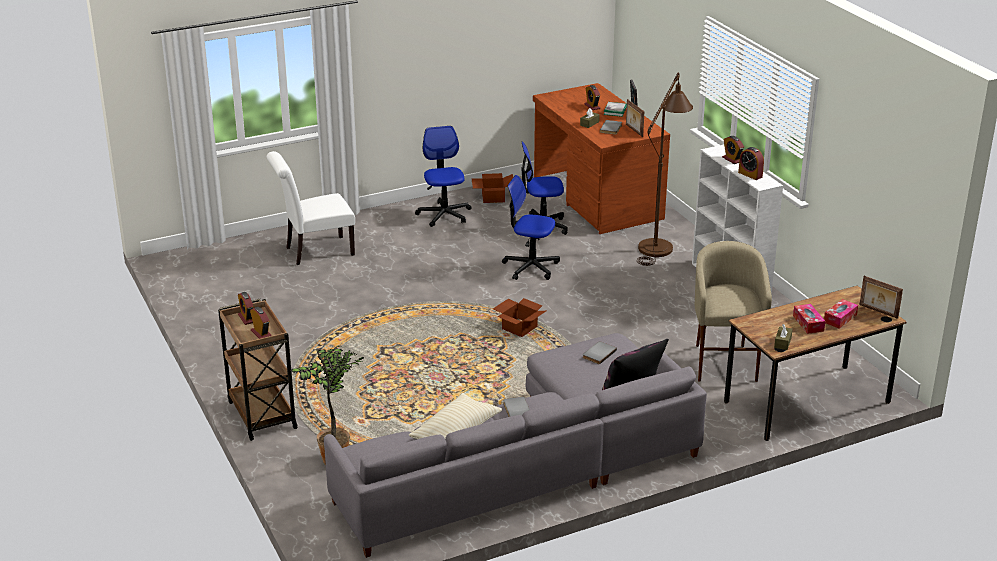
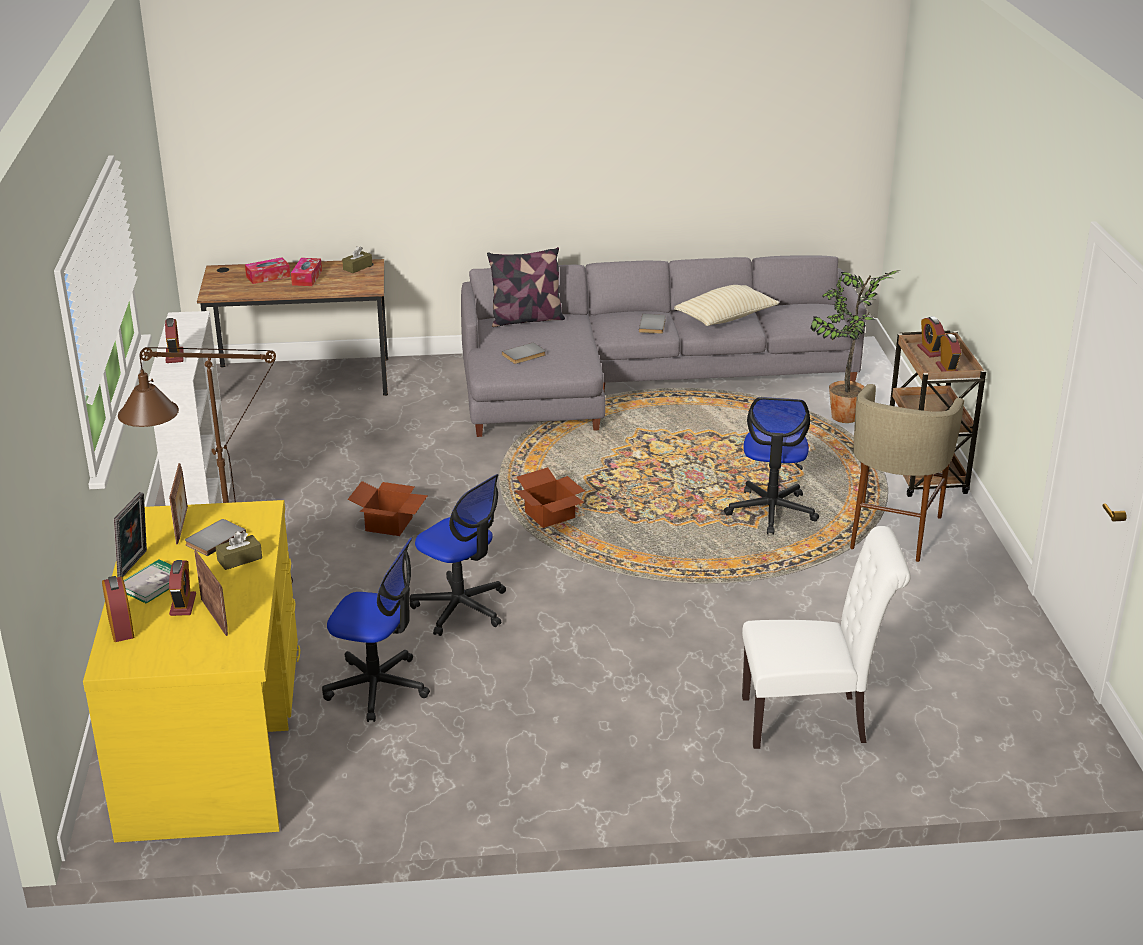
camera: 160 degrees left, 0 degrees up
office chair [415,126,471,227] -> office chair moved to [724,397,819,535]
cardboard box [472,173,513,203] -> cardboard box moved to [348,481,428,536]
brown desk [533,83,670,234] -> yellow desk [83,500,300,843]
beige stool [695,241,772,382] -> beige stool moved to [850,384,964,562]
alarm clock [738,147,764,180] -> alarm clock moved to [102,576,134,642]
picture frame [859,276,903,319] -> picture frame moved to [194,550,228,636]

